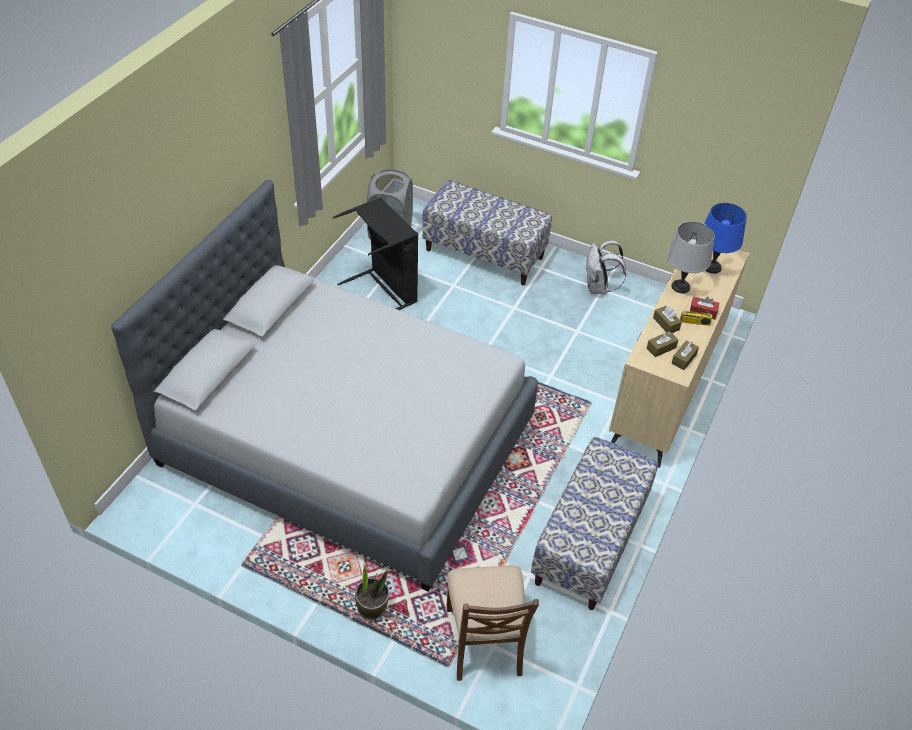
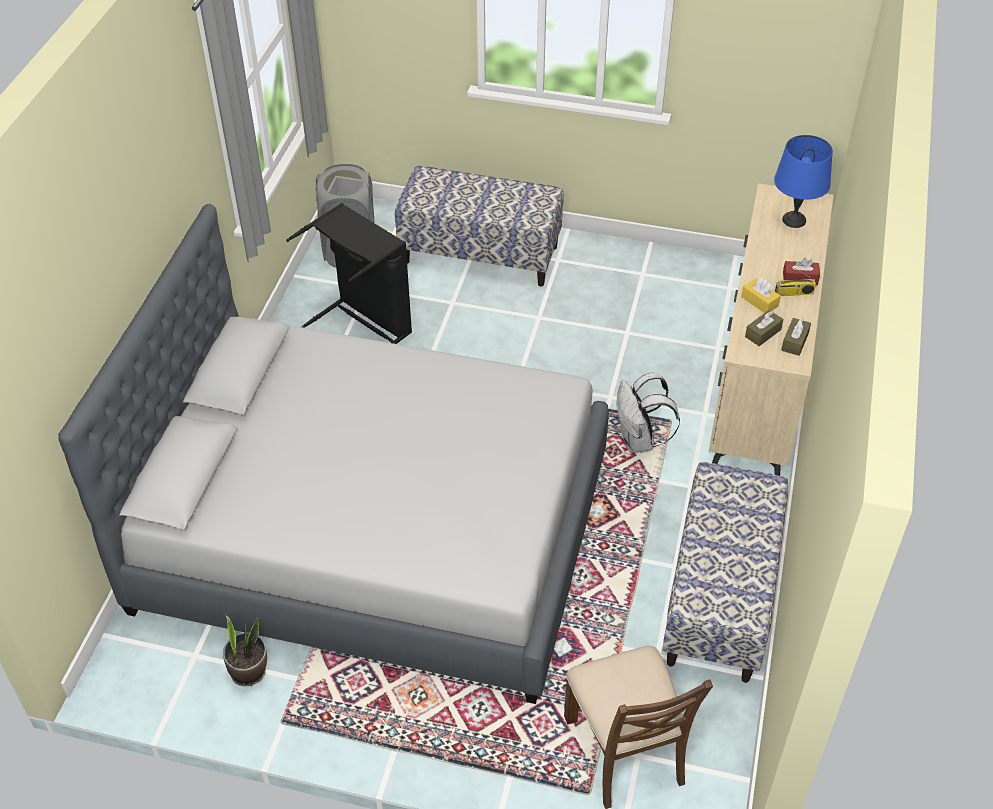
camera: 10 degrees left, 0 degrees up
potted plant [355,564,389,620] -> potted plant moved to [223,615,267,686]
white backpack [586,240,626,294] -> white backpack moved to [616,373,680,453]
brown tissue box [653,306,682,333] -> yellow tissue box [741,278,781,313]
grey table lamp [667,221,714,293] -> none

